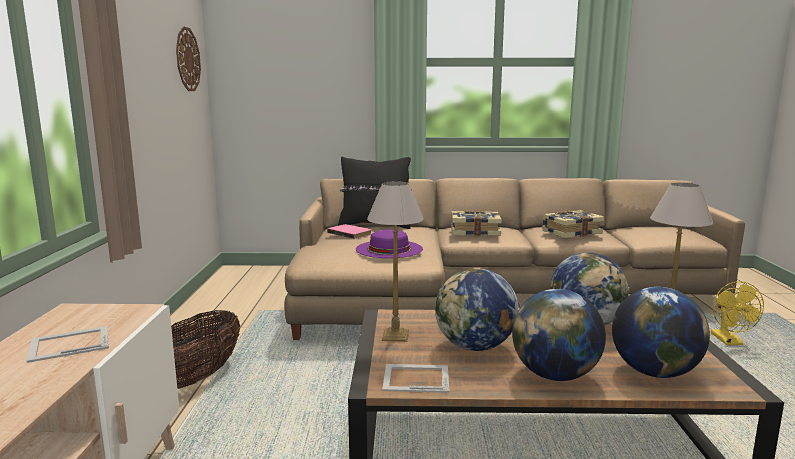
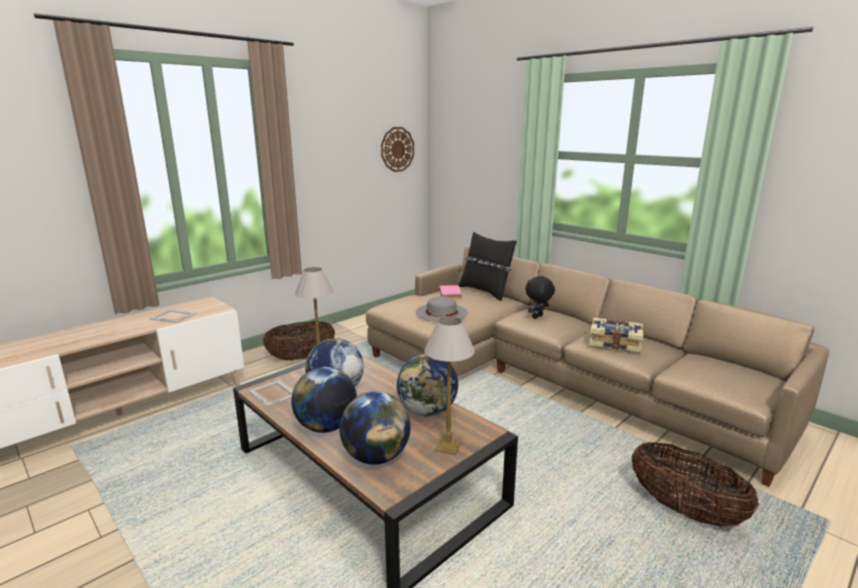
camera: 45 degrees right, 5 degrees up
purple hat [356,229,423,258] -> grey hat [416,297,468,322]
book [451,211,502,236] -> black plush toy [525,276,555,319]
yellow fan [711,281,764,345] -> basket [631,442,759,526]

